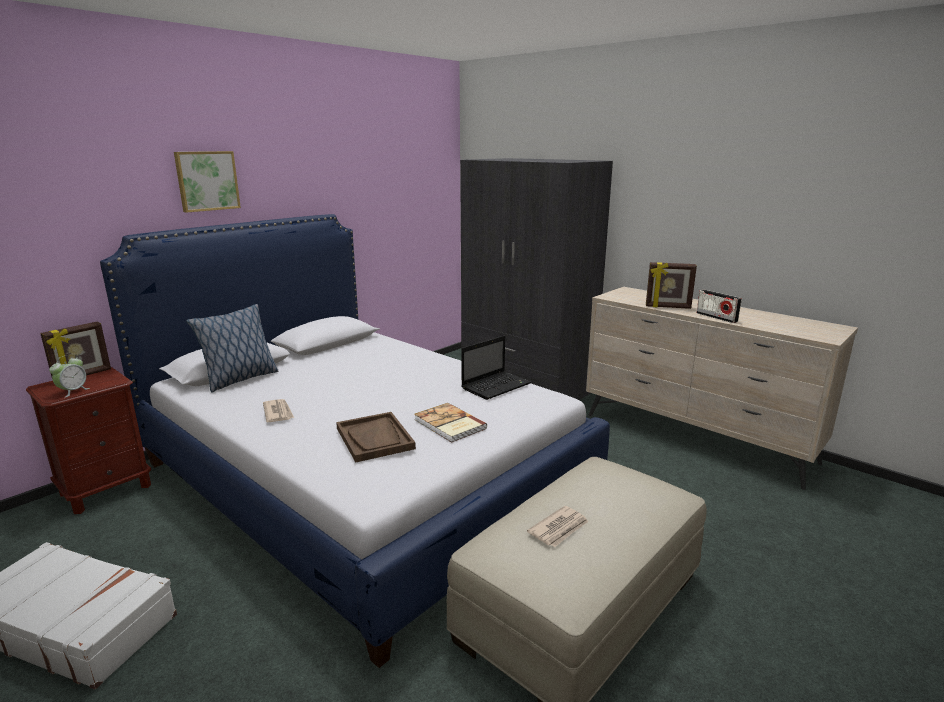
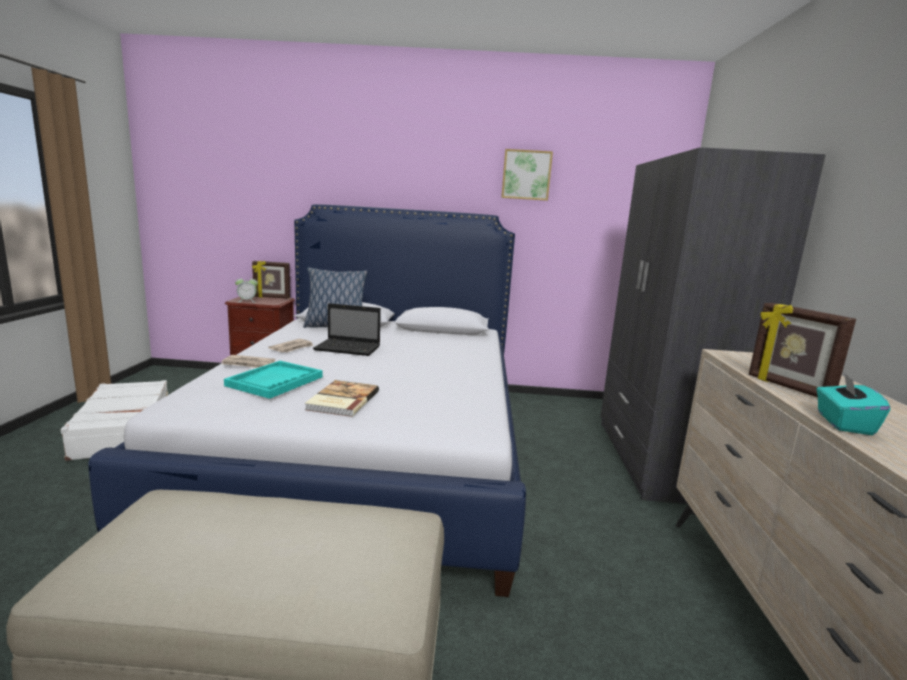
camera: 50 degrees right, 5 degrees down
picture [174,151,241,213] -> picture moved to [501,149,553,201]
brown tray [336,412,416,463] -> turquoise tray [224,361,323,399]
laptop [461,336,531,400] -> laptop moved to [313,303,381,356]
newspaper [527,506,588,547] -> newspaper moved to [221,355,275,368]
radio [697,290,742,323] -> turquoise tissue box [816,373,890,435]

